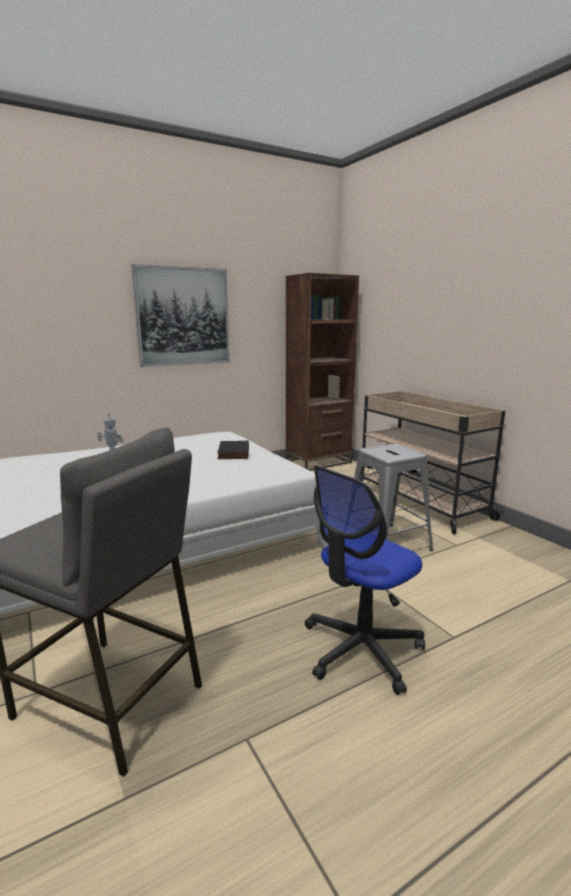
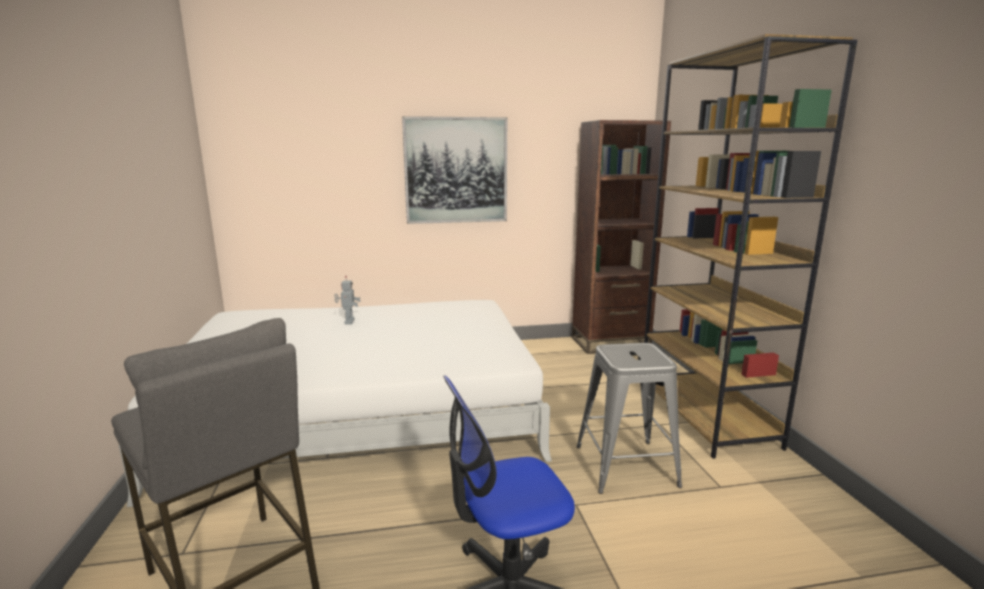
camera: 20 degrees right, 0 degrees up
black book [217,440,249,459] -> none
beige cart [360,391,505,534] -> brown bookcase [640,34,857,459]

